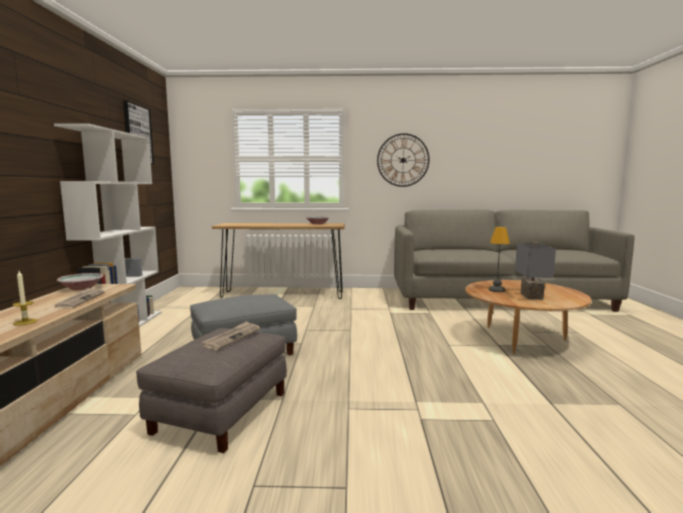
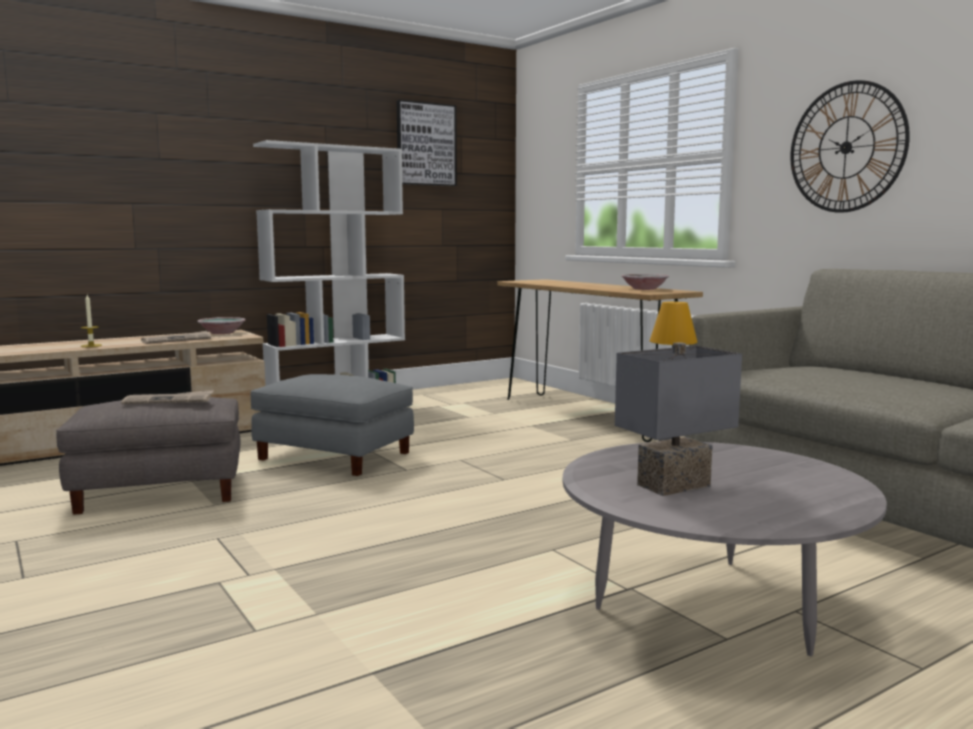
camera: 55 degrees right, 0 degrees up
brown coffee table [465,280,591,354] -> grey coffee table [563,442,887,657]

